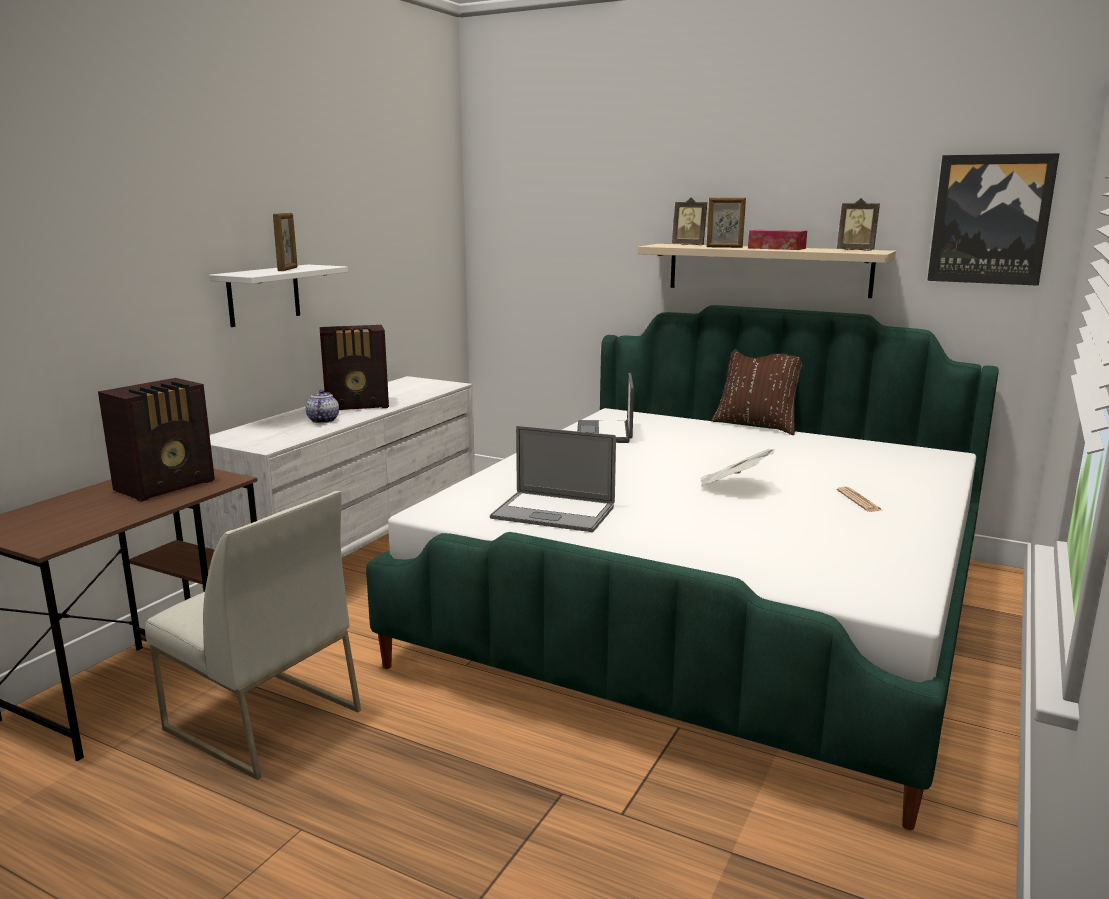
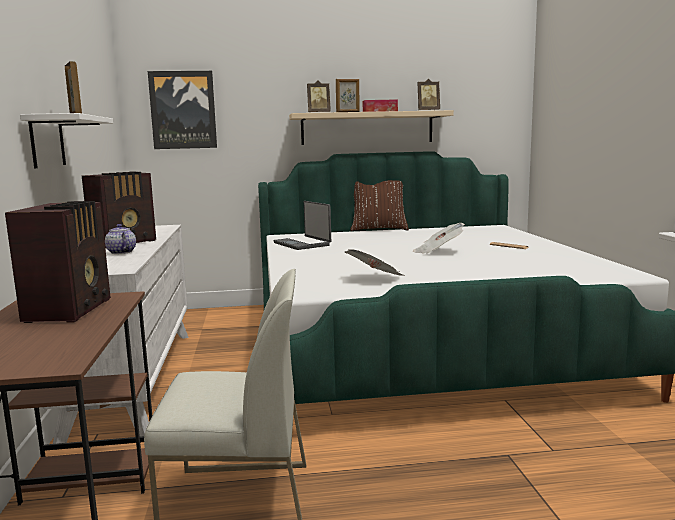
camera: 35 degrees left, 5 degrees down
laptop [490,426,616,532] -> newspaper [345,249,404,276]
picture [927,153,1059,286] -> picture moved to [148,71,217,149]

